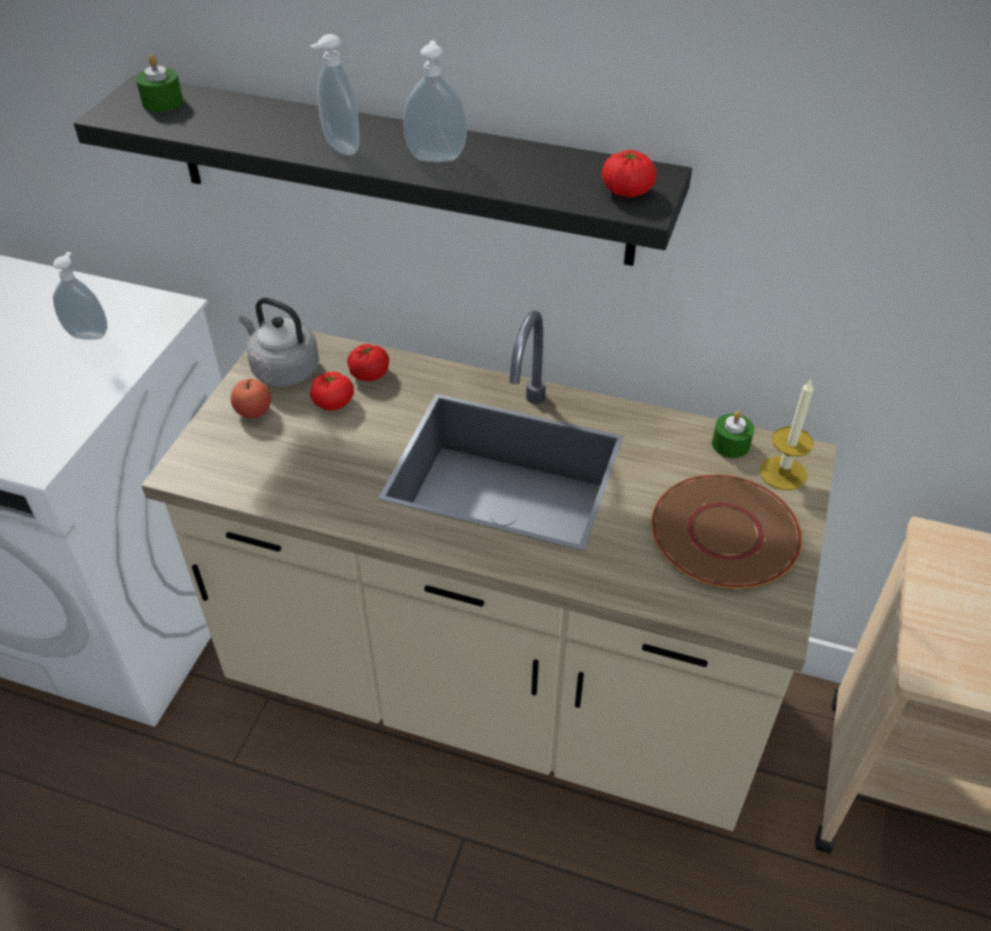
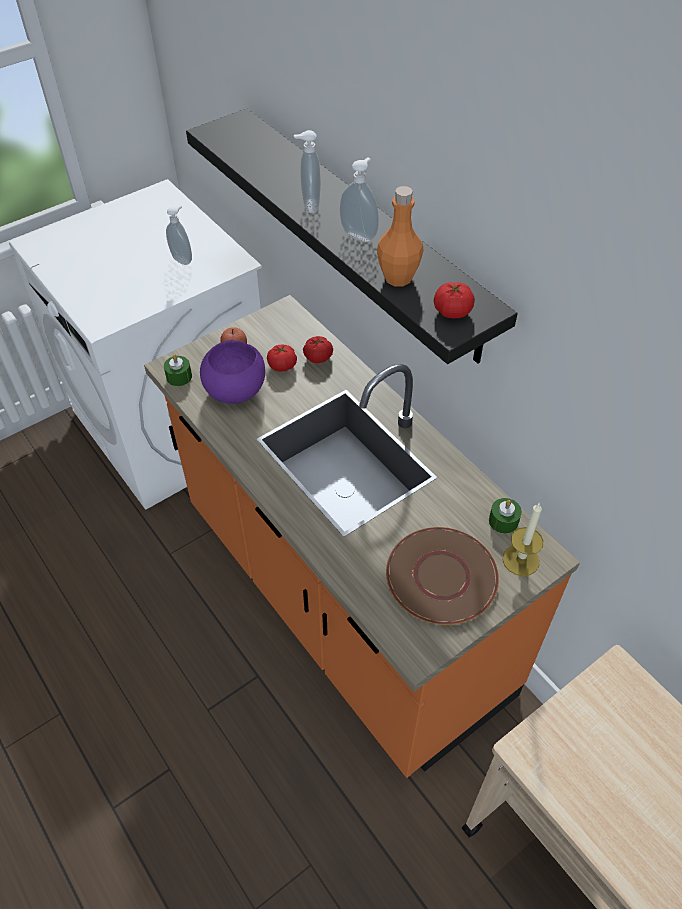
camera: 35 degrees right, 5 degrees up
green candle [136,55,183,112] -> green candle moved to [164,354,192,386]
beige counter [141,310,837,831] -> orange counter [144,295,580,778]
grey kettle [239,298,319,386] -> none
none -> purple bowl [200,340,265,404]
none -> orange bottle [377,186,424,286]

